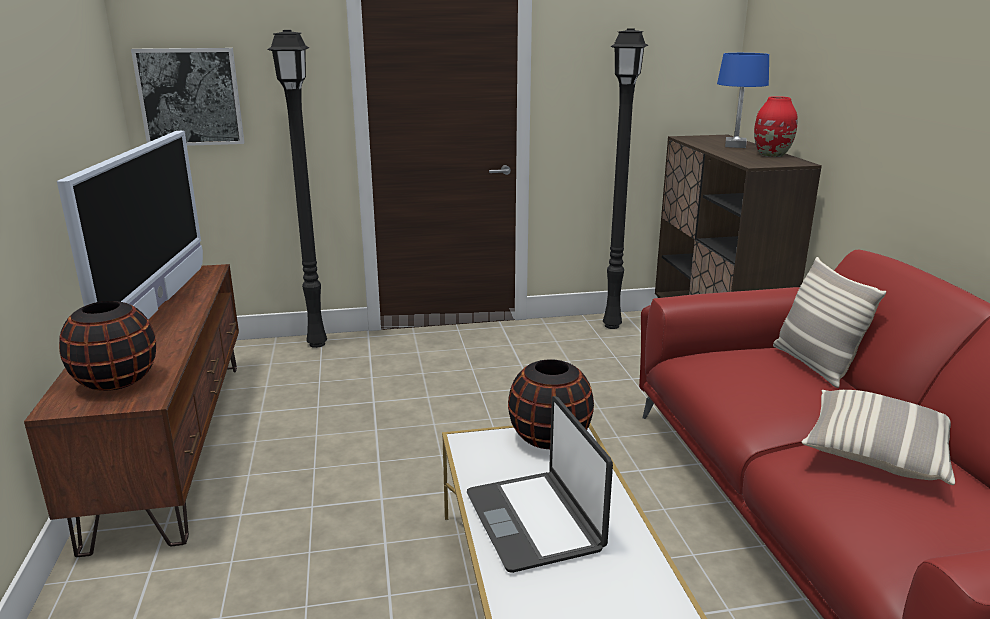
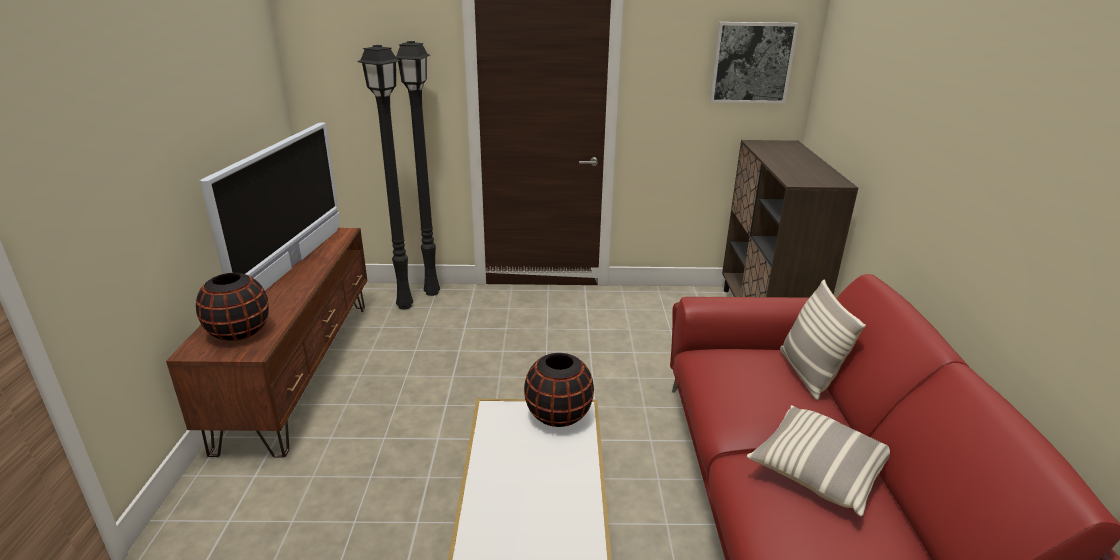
camera: 10 degrees right, 5 degrees up
picture [131,48,244,146] -> picture moved to [710,22,799,103]
laptop [467,396,613,573] -> none
black floor lamp [603,28,649,329] -> black floor lamp moved to [357,45,413,309]
blue table lamp [717,53,769,148] -> none
red vase [754,96,798,157] -> none

